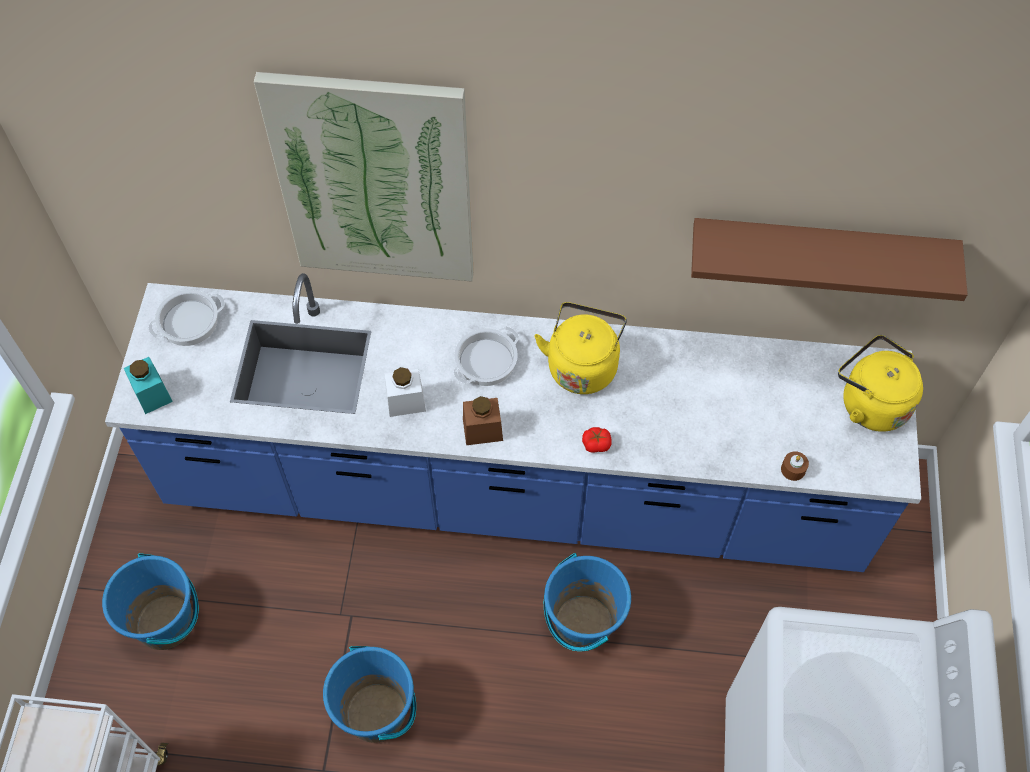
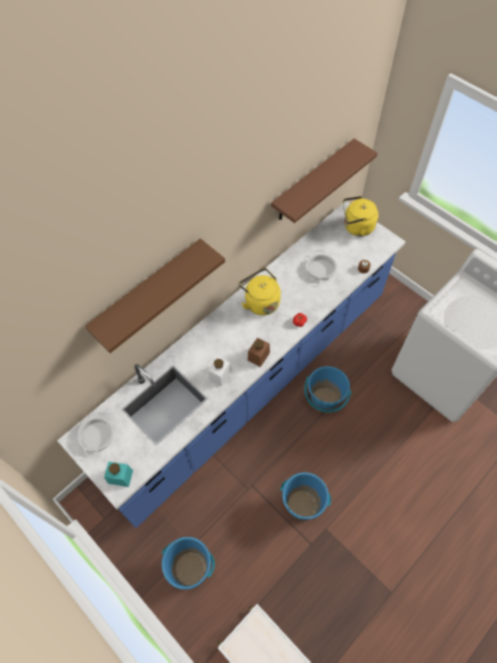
camera: 50 degrees left, 0 degrees up
picture [254,72,474,282] -> brown shelf [85,238,225,353]
cooking pot [453,327,519,386] -> cooking pot moved to [307,250,337,282]

